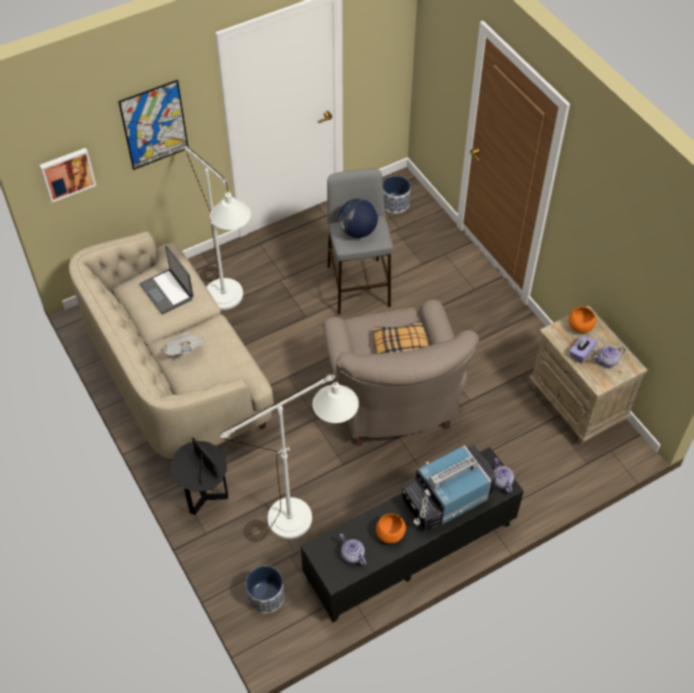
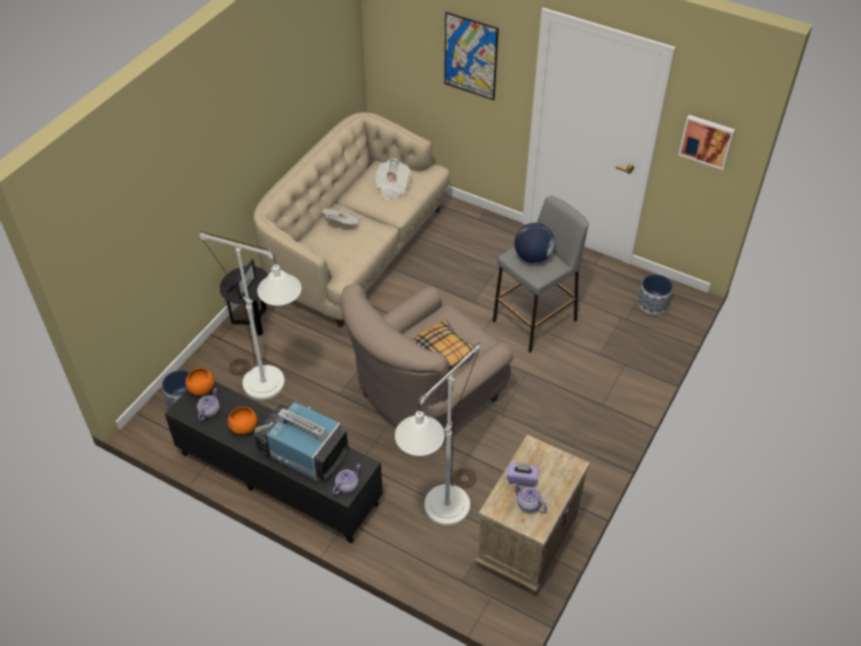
camera: 60 degrees right, 5 degrees down
picture [40,148,96,203] -> picture moved to [678,115,735,170]
laptop [140,246,194,314] -> newspaper [375,158,411,200]
white floor lamp [184,144,251,310] -> white floor lamp moved to [395,342,481,526]
orange bowl [569,307,596,333] -> orange bowl moved to [185,368,214,396]

